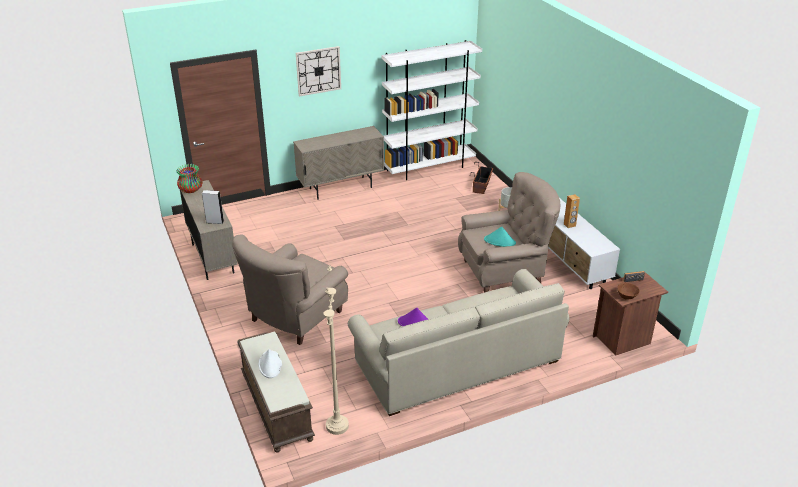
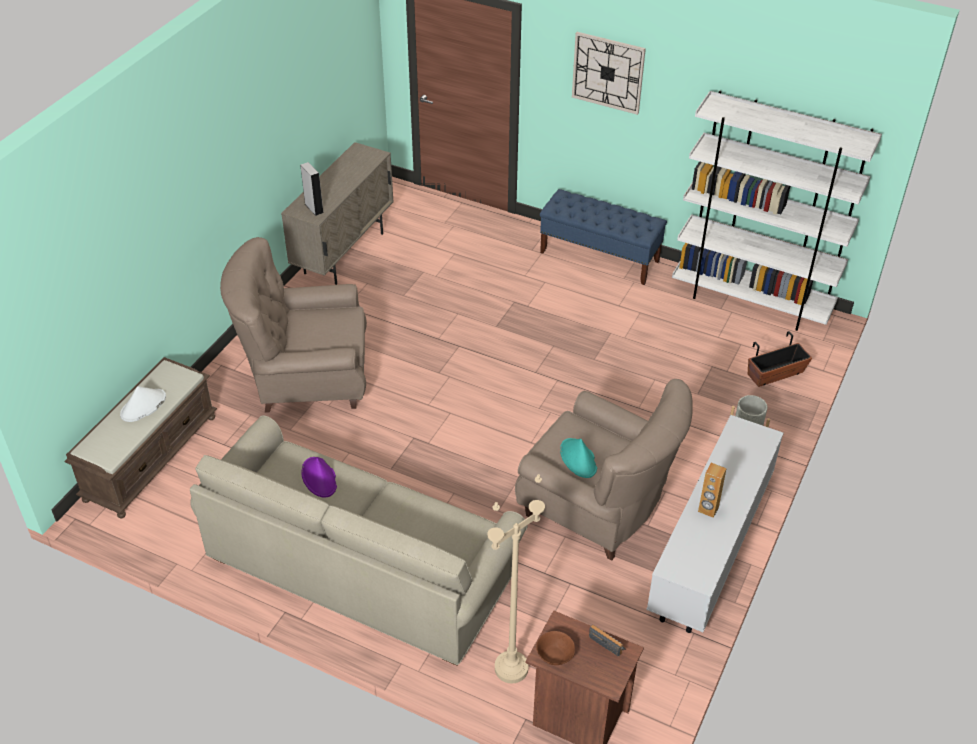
camera: 50 degrees right, 10 degrees up
vase [176,164,202,193] -> none
beige cabinet [293,126,384,200] -> blue bench [540,189,667,285]
beige floor lamp [324,266,349,435] -> beige floor lamp moved to [487,474,545,683]

